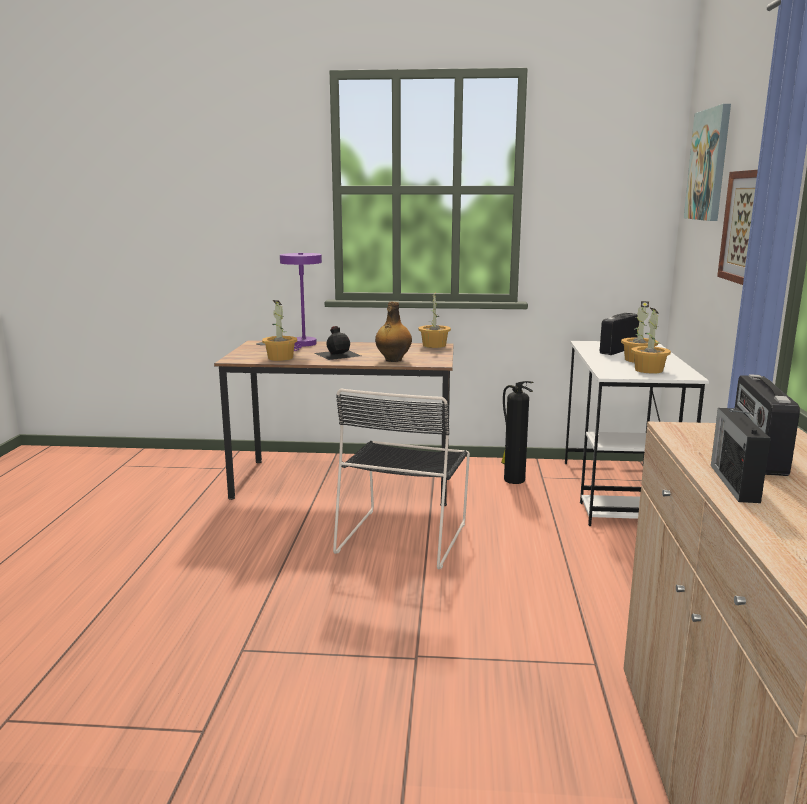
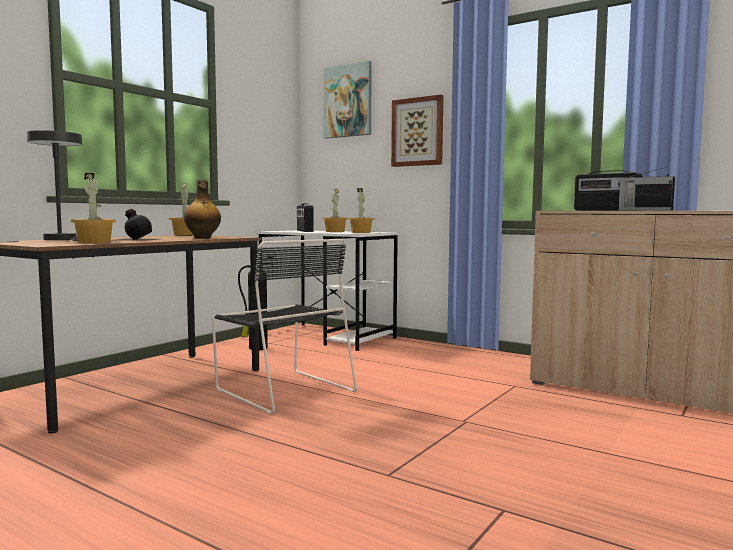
camera: 60 degrees left, 10 degrees down
purple table lamp [280,253,322,351] -> grey table lamp [27,130,82,241]

